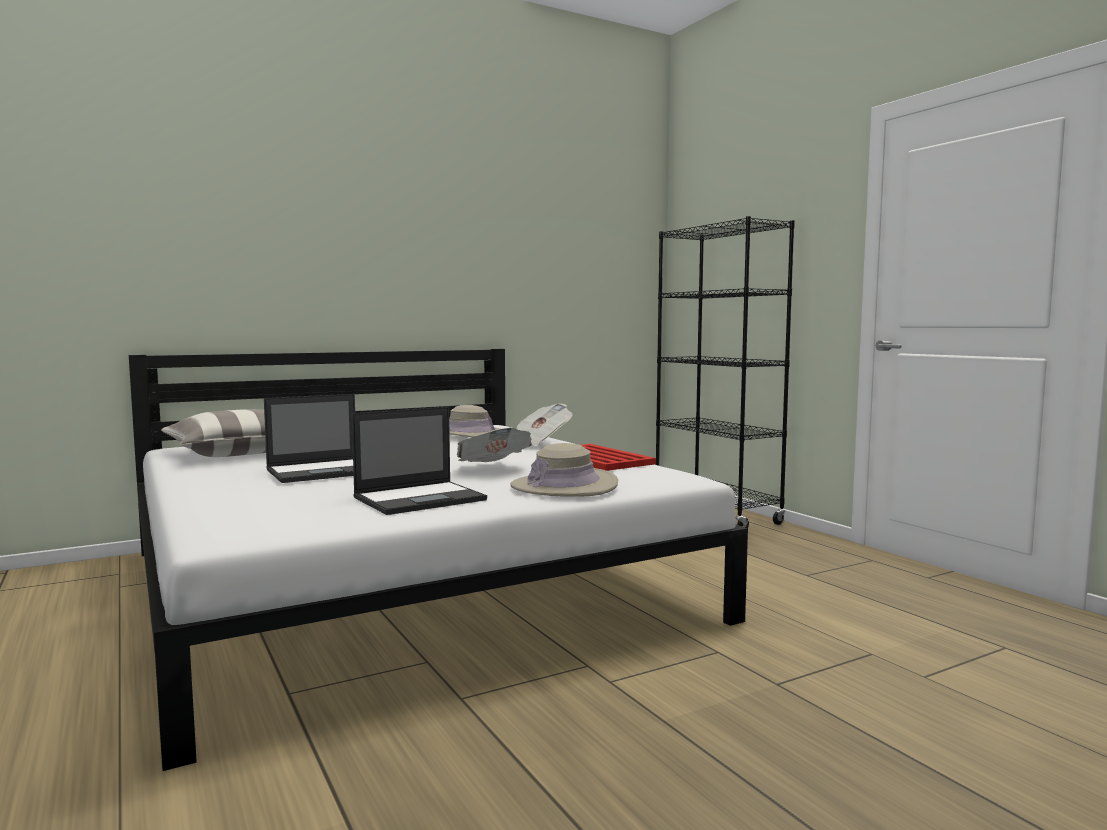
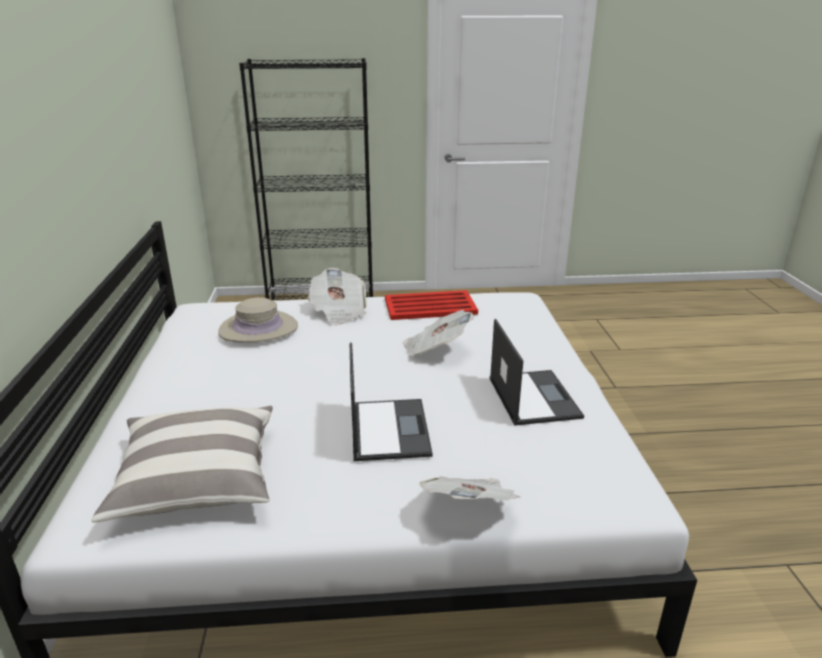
camera: 65 degrees left, 20 degrees up
beige hat [510,443,618,497] -> none
none -> newspaper [419,476,521,501]

